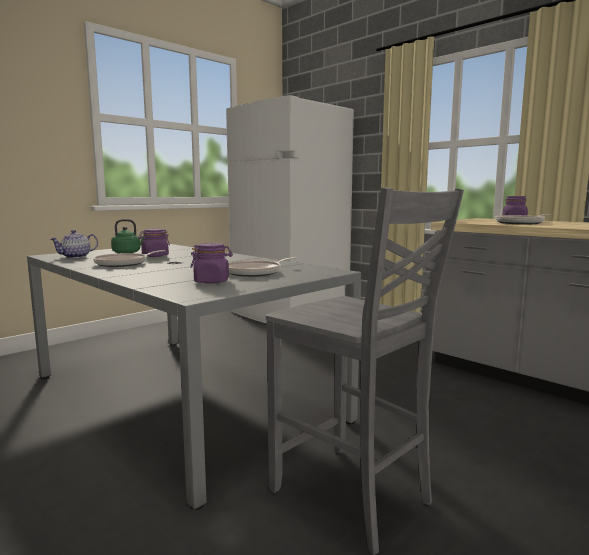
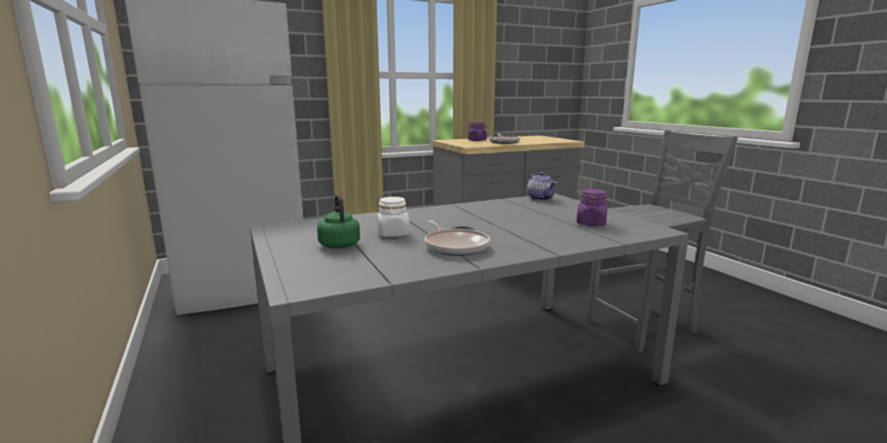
camera: 70 degrees left, 5 degrees up
teapot [51,230,98,258] -> teapot moved to [527,172,557,201]
purple jar [138,229,170,257] -> white jar [377,197,410,237]
frying pan [229,257,296,277] -> none

